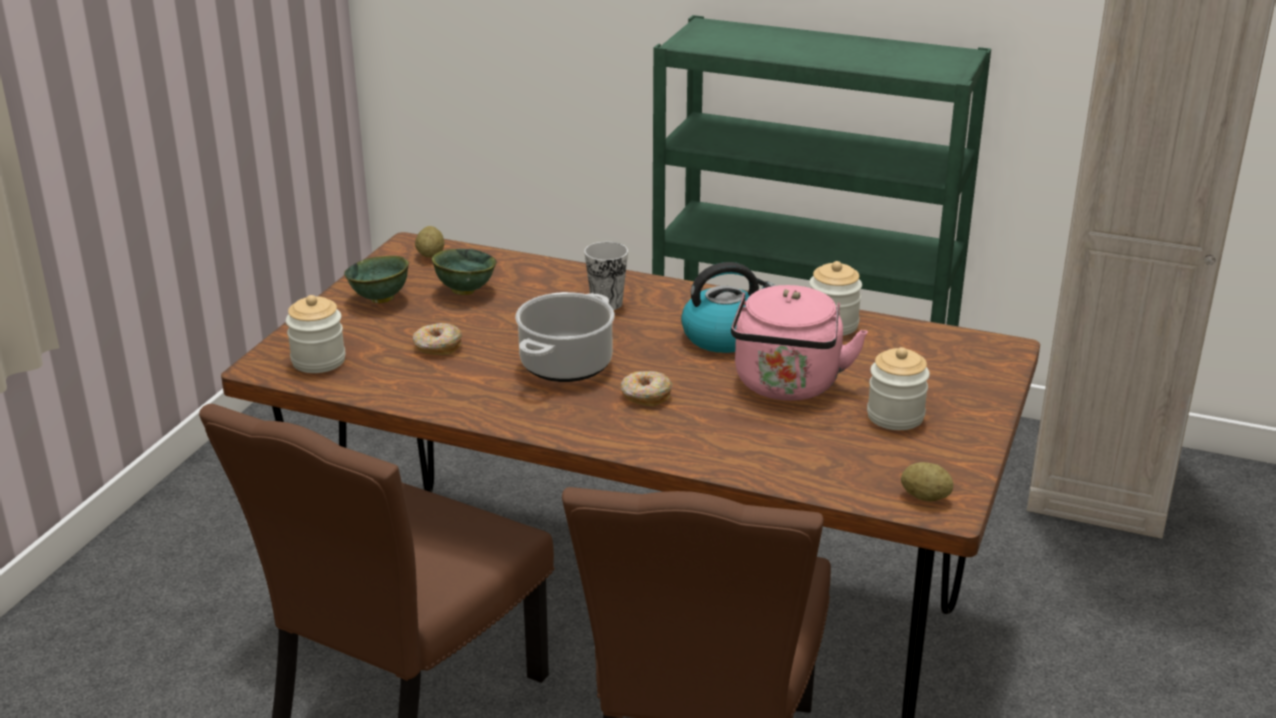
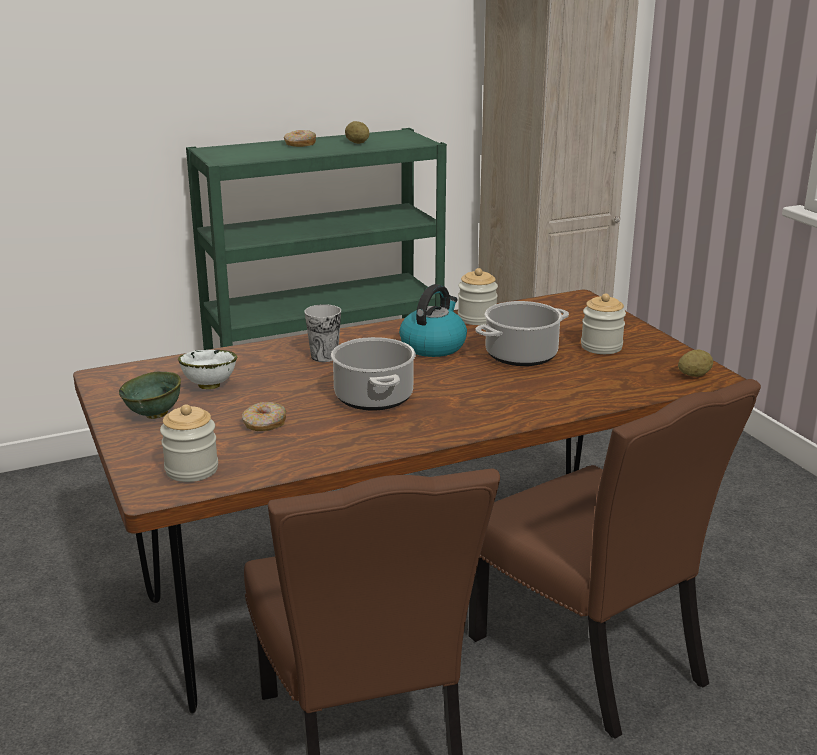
camera: 45 degrees left, 5 degrees down
potato [415,226,445,258] -> potato moved to [345,121,370,144]
green bowl [432,249,497,295] -> white bowl [178,350,237,389]
donut [621,371,673,406] -> donut moved to [284,130,316,147]
pink kettle [731,285,868,401] -> cooking pot [476,301,569,366]

